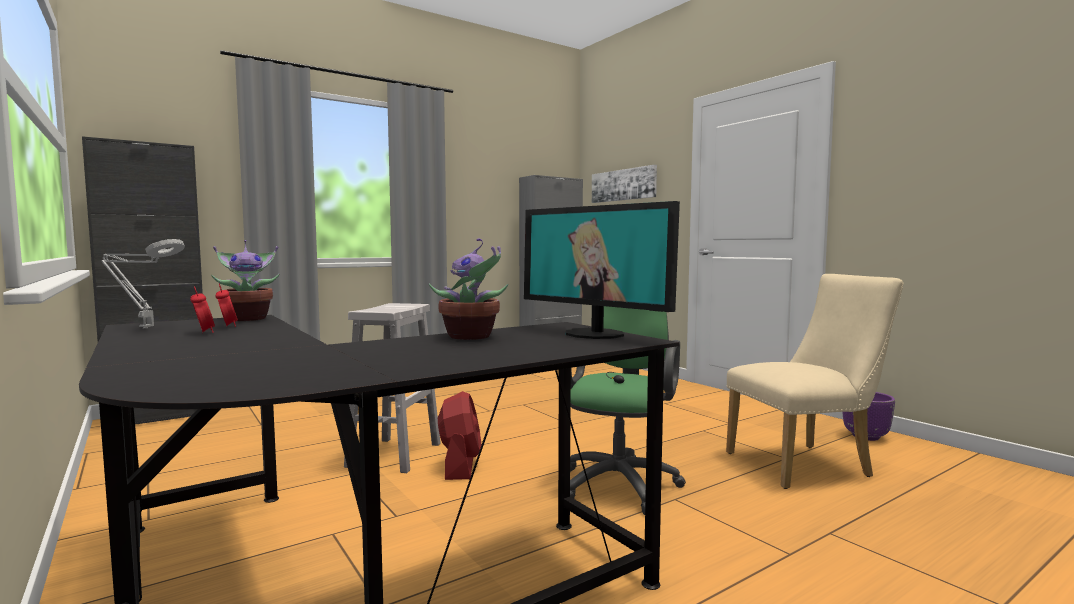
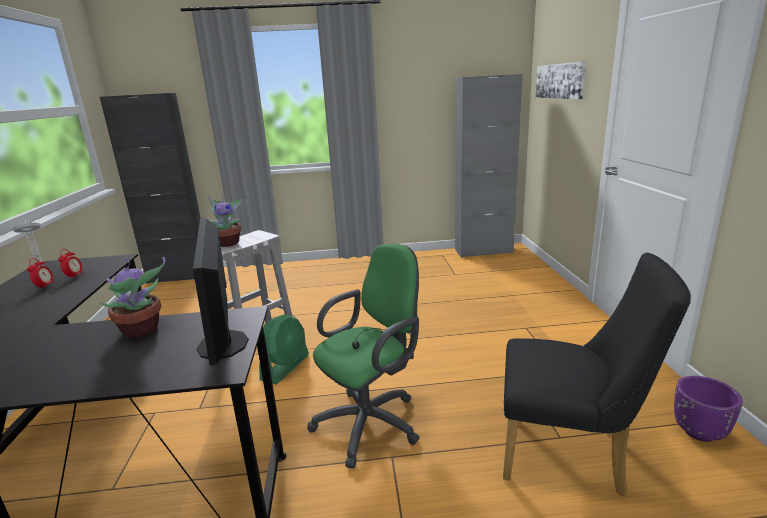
camera: 30 degrees right, 15 degrees up
potted plant [211,240,280,321] -> potted plant moved to [205,196,244,247]
red fan [438,391,481,480] -> green fan [259,314,309,384]
beige chair [726,274,904,489] -> black chair [503,253,691,496]

